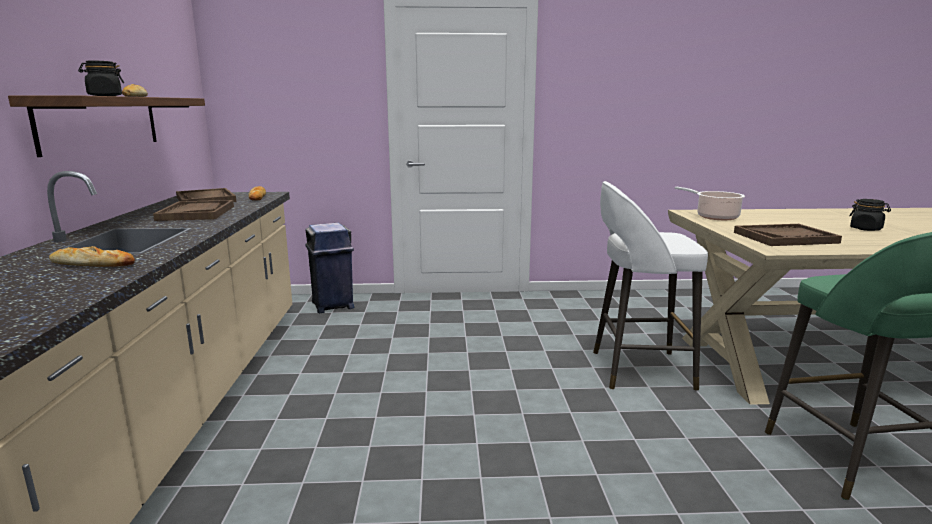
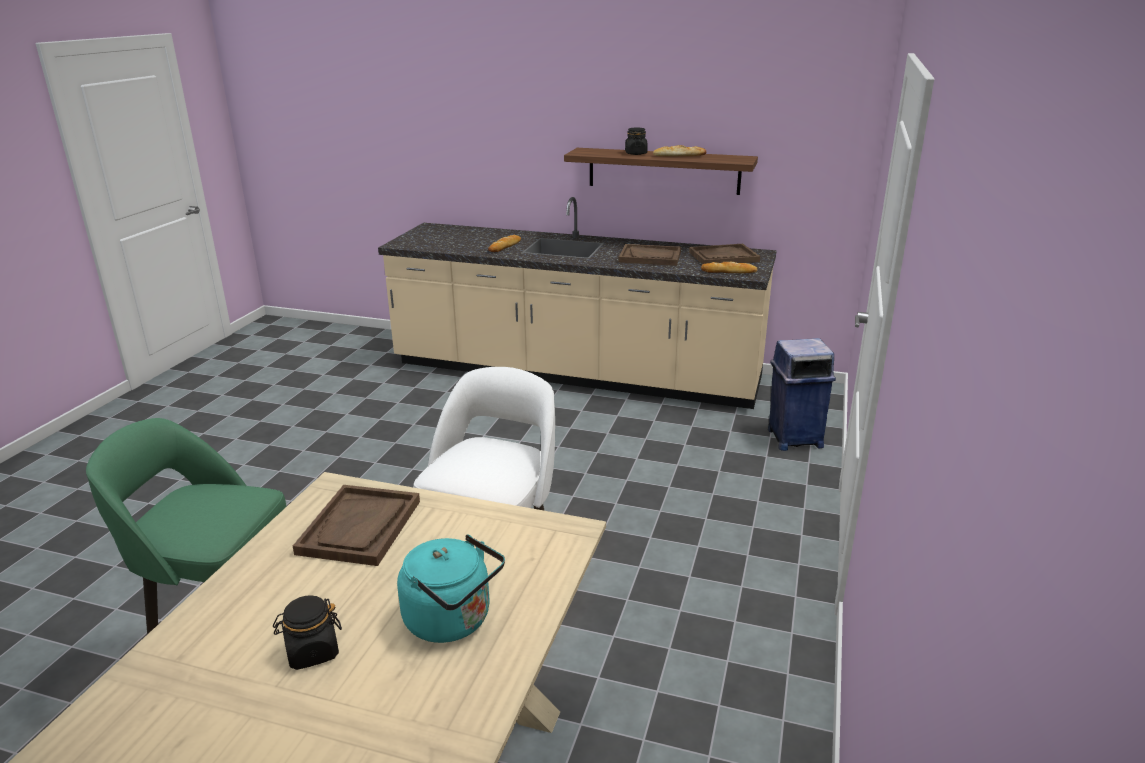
camera: 110 degrees right, 10 degrees up
cooking pot [675,187,745,220] -> none
none -> turquoise kettle [397,534,505,643]

